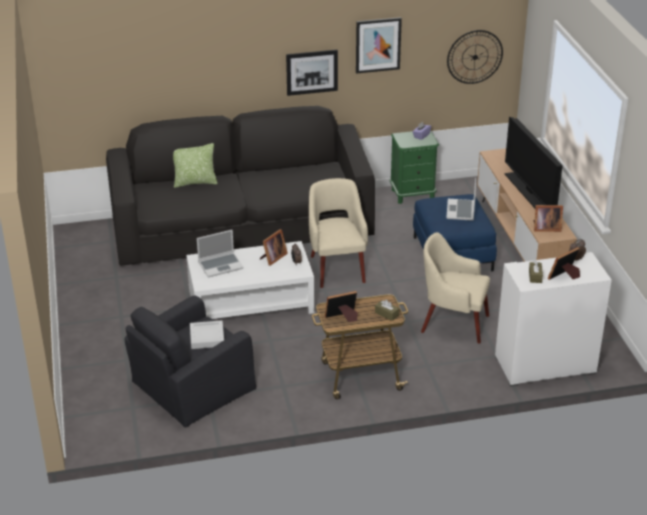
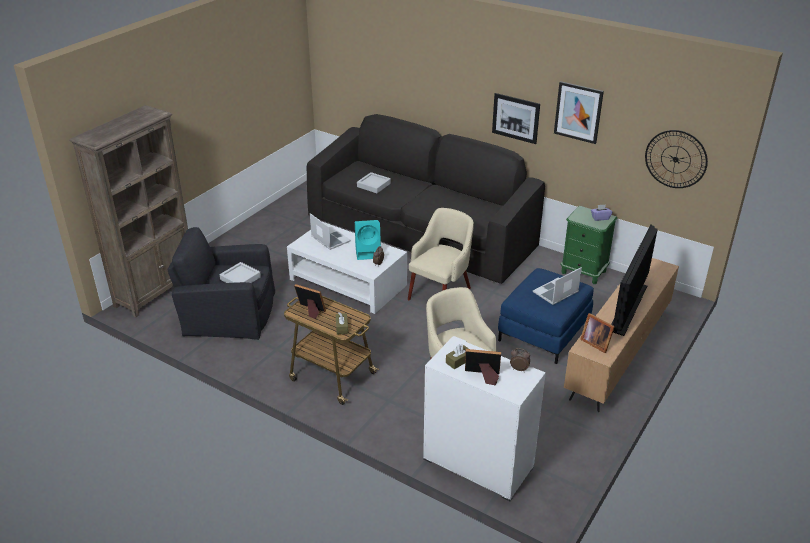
camera: 45 degrees right, 0 degrees up
pillow [173,143,218,188] -> none
laptop [197,230,244,277] -> laptop turned 150 degrees counterclockwise [310,213,351,250]
picture frame [260,229,288,266] -> turquoise speaker [355,220,381,260]
none -> brown bookcase [70,105,188,317]
none -> grey tray [357,172,391,193]

